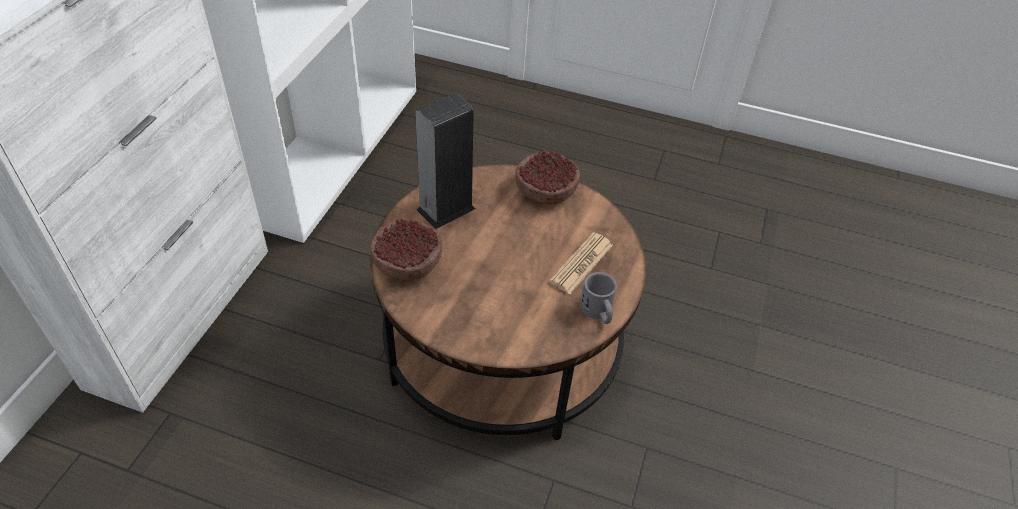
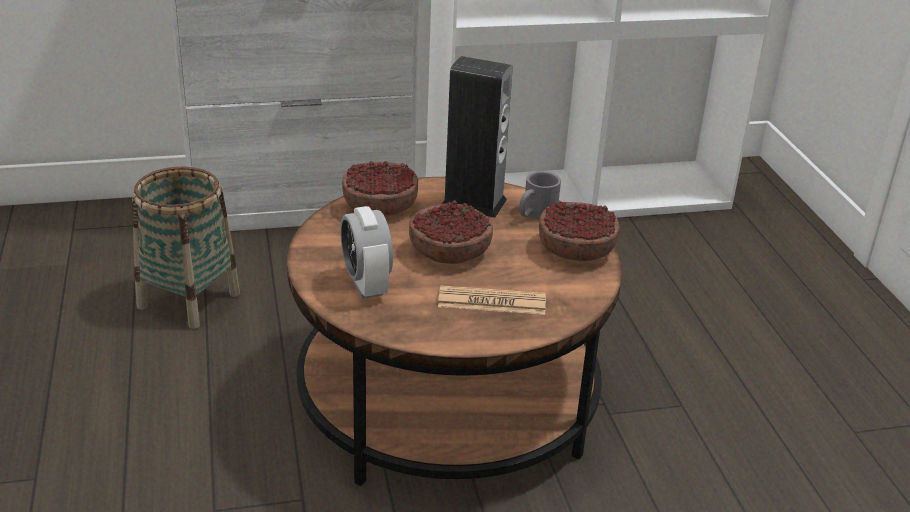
camera: 60 degrees right, 15 degrees down
grey mug [580,272,617,324] -> grey mug moved to [519,171,561,220]
none -> basket [132,167,240,329]
none -> alarm clock [340,206,393,299]
none -> bowl [409,200,493,264]

